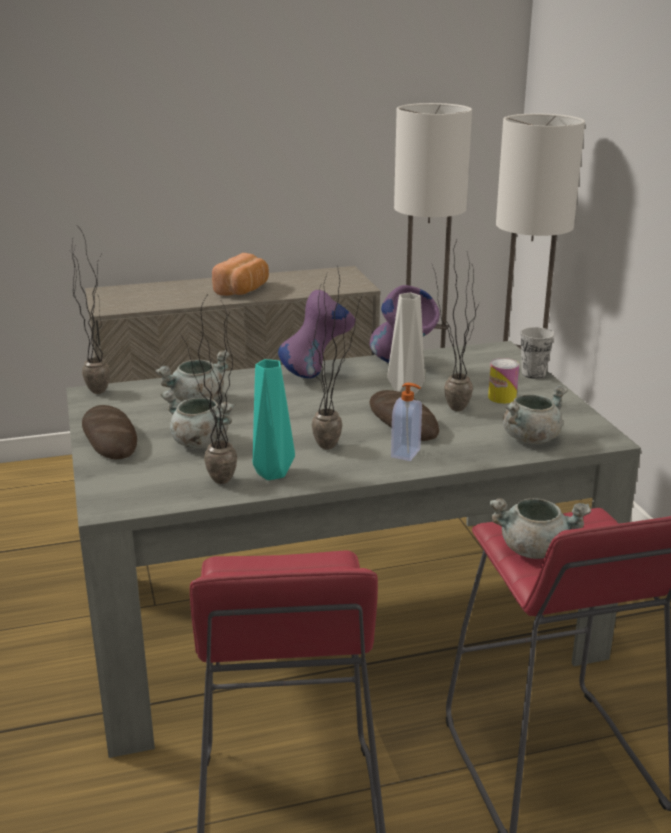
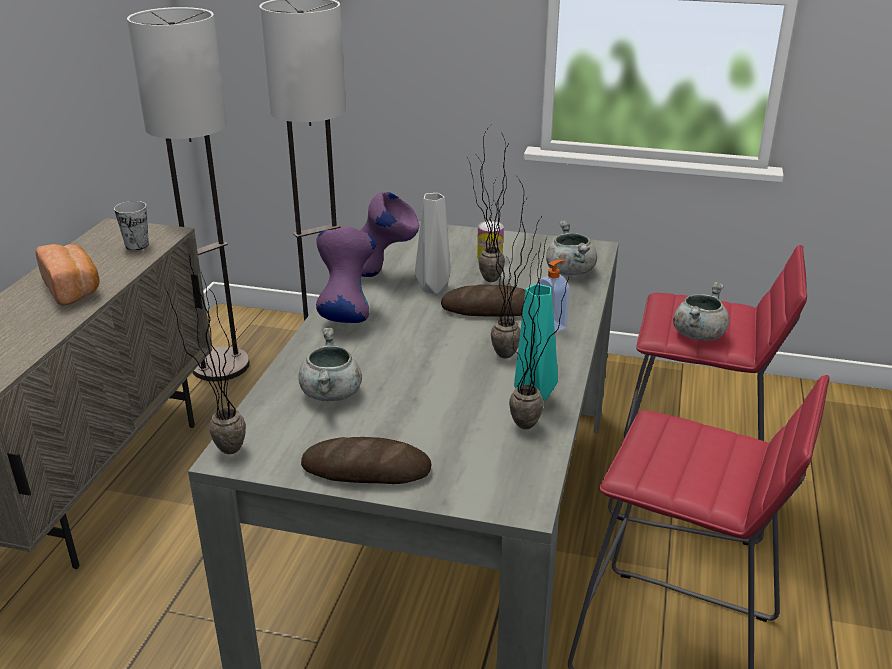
camera: 60 degrees left, 5 degrees up
grey cooking pot [161,390,235,448] -> none
cup [521,327,554,379] -> cup moved to [114,201,149,250]

